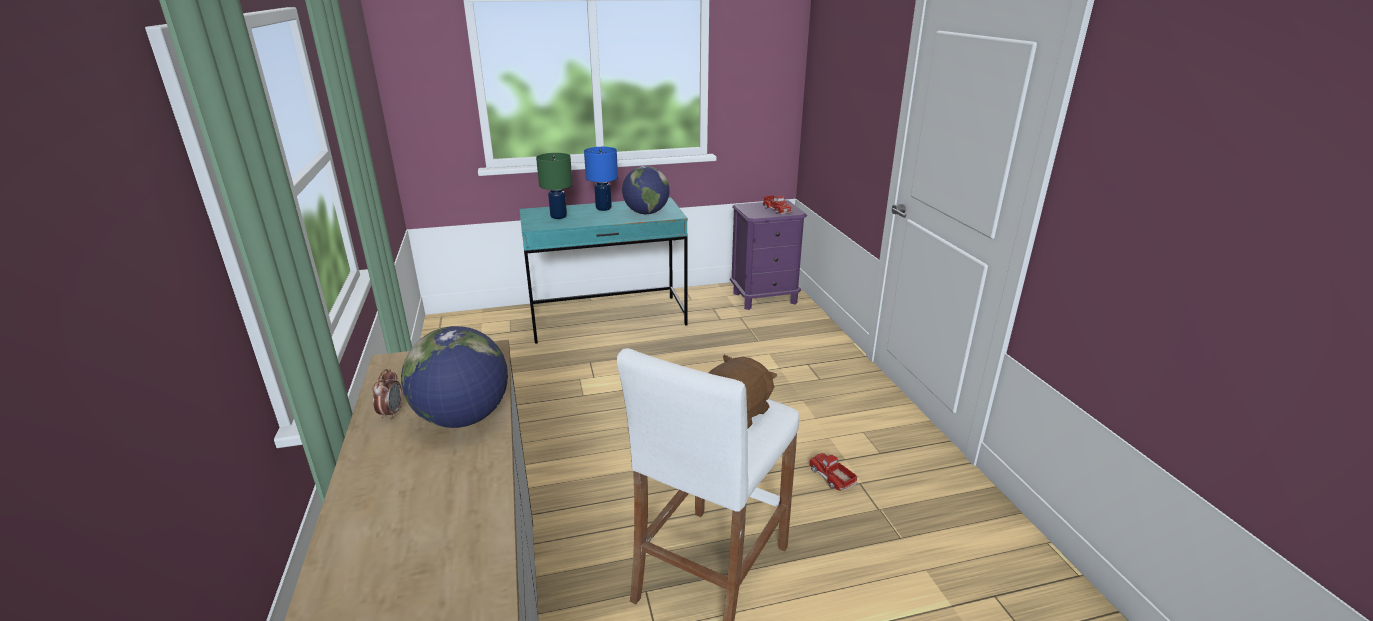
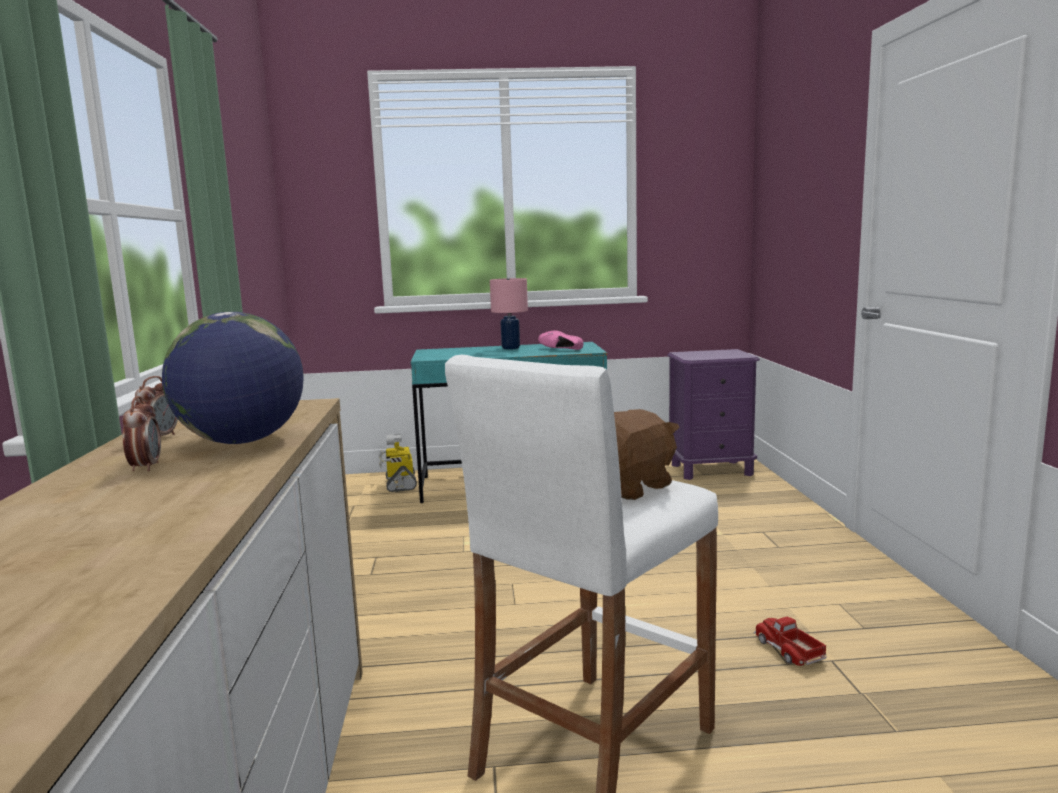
camera: 10 degrees right, 15 degrees down
green table lamp [536,153,573,219] -> none
blue table lamp [584,147,618,211] -> pink table lamp [490,278,528,349]
globe [622,166,670,214] -> pink shoe [538,331,583,350]
toy truck [763,195,792,214] -> none
none -> alarm clock [122,396,161,472]
none -> toy robot [379,434,417,492]

